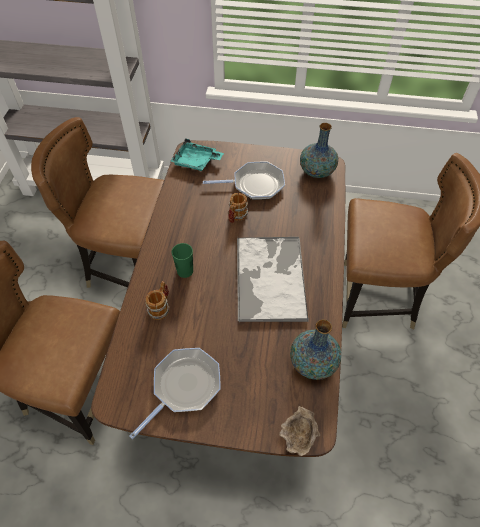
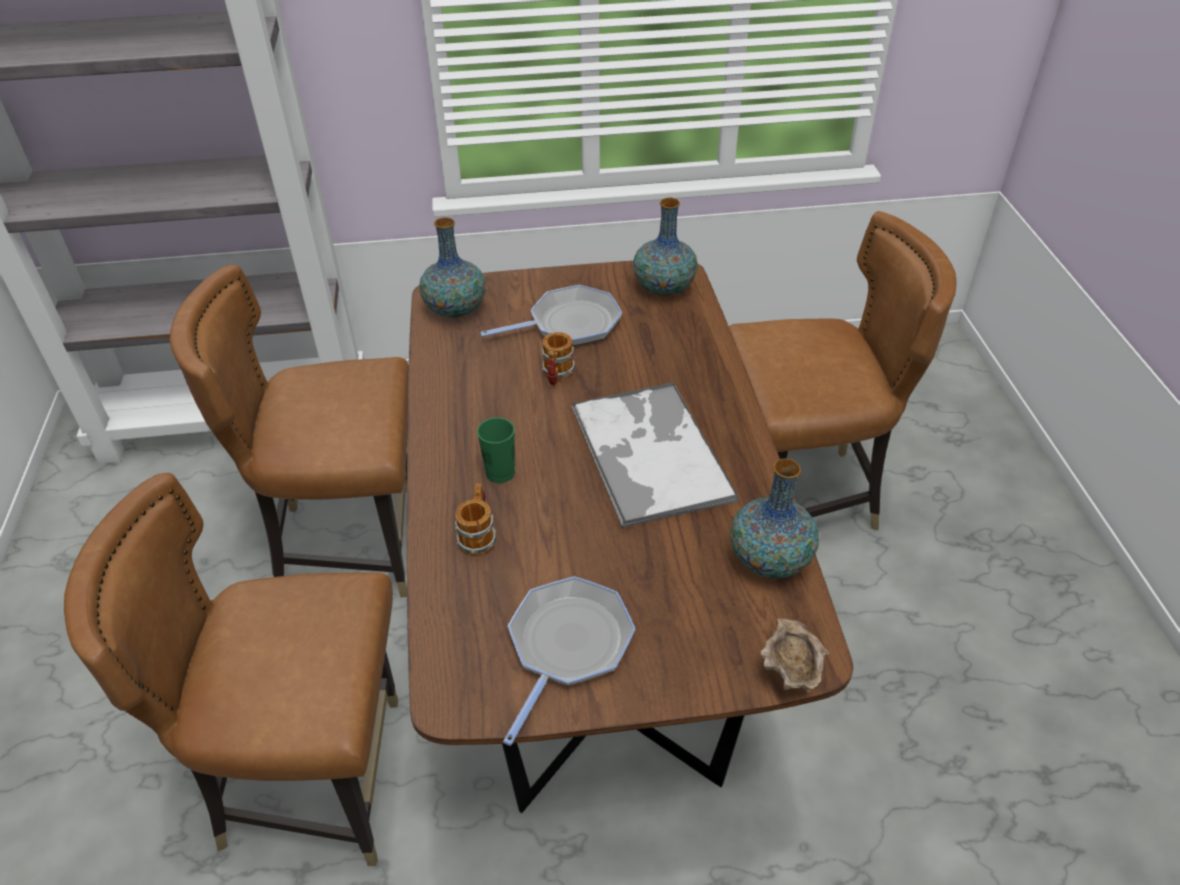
camera: 15 degrees left, 10 degrees down
turquoise tray [171,139,224,171] -> vase [419,217,486,318]

